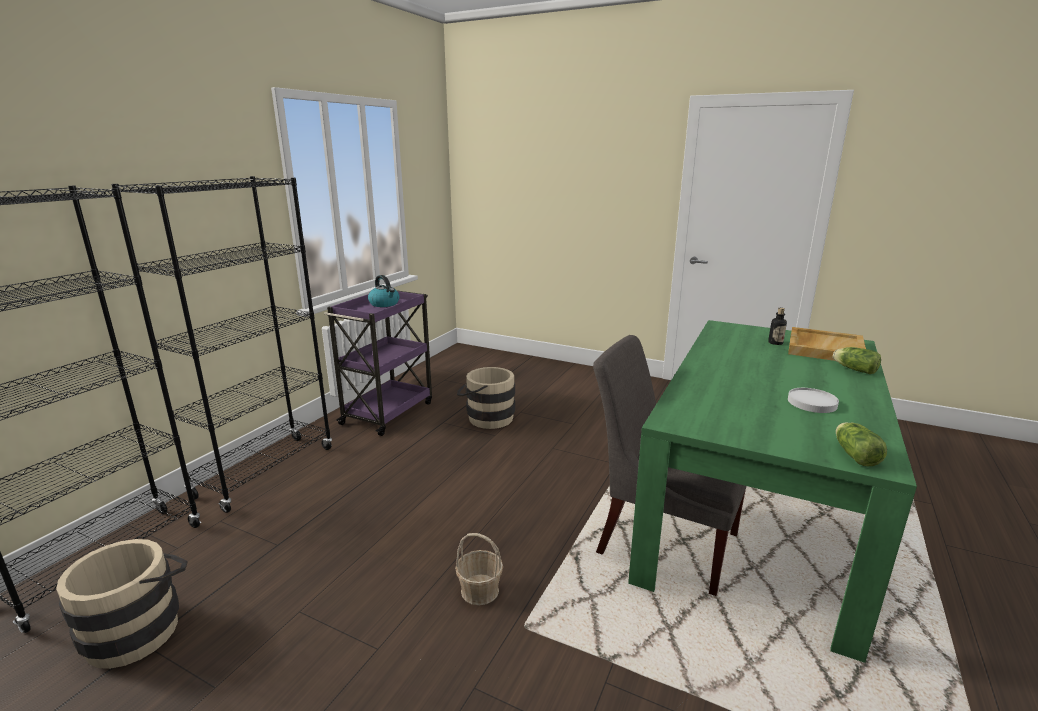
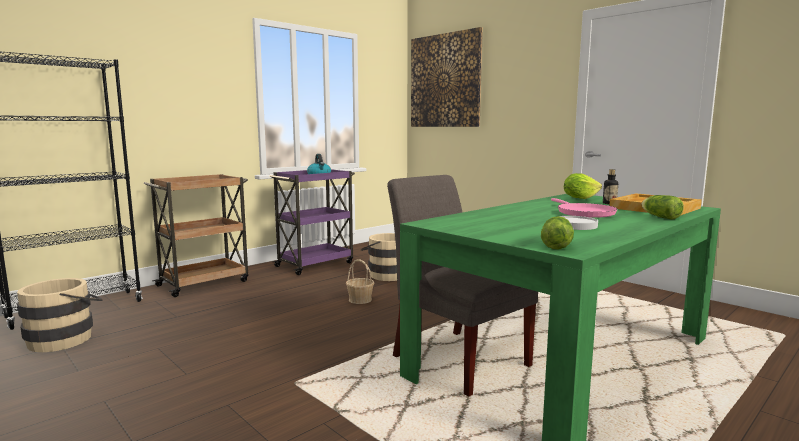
camera: 20 degrees right, 10 degrees down
black bookcase [111,176,332,513] -> brown cart [144,174,248,297]
basket [455,533,503,605] -> basket moved to [346,259,374,304]
none -> picture [411,27,483,127]
none -> pink frying pan [551,198,617,218]
none -> lettuce [564,173,602,199]

